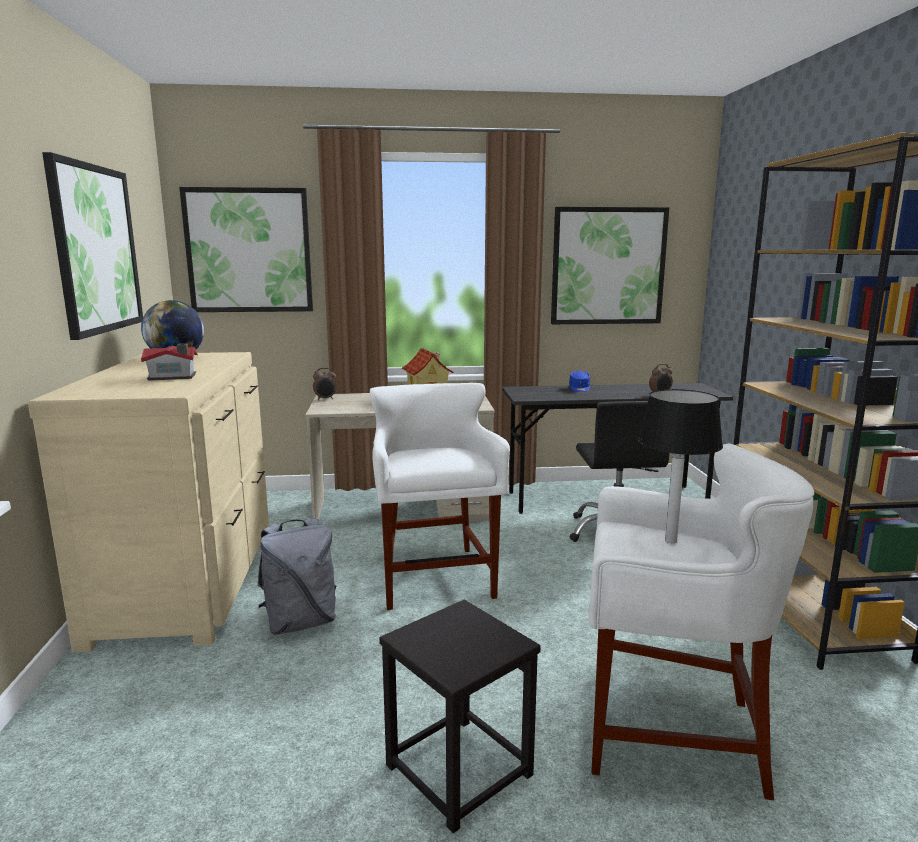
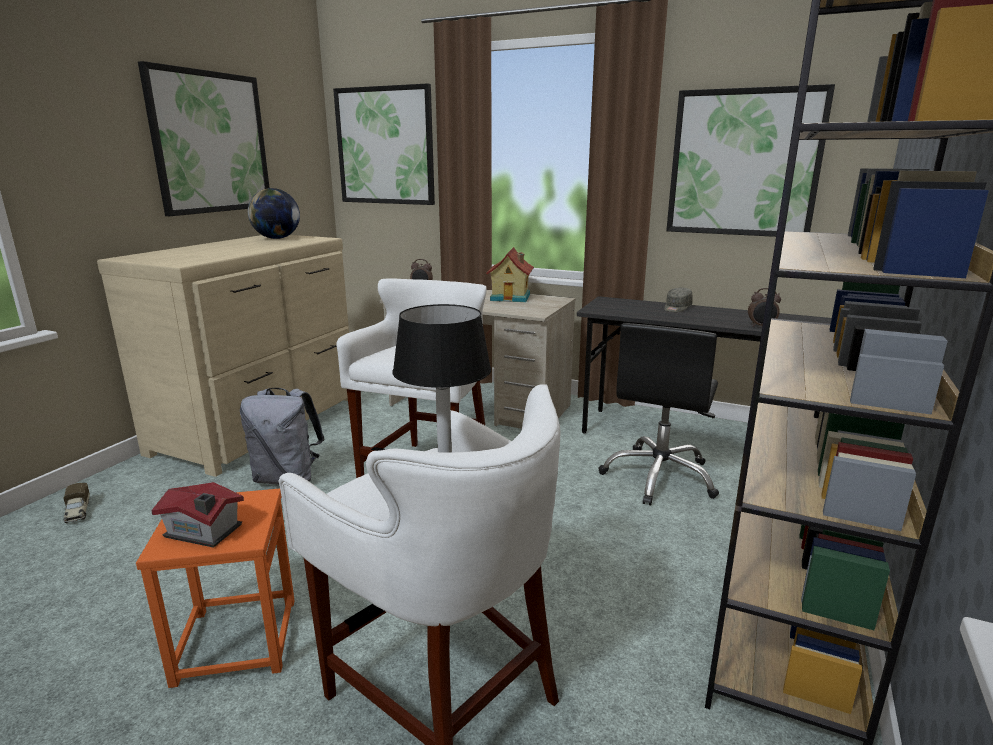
camera: 30 degrees right, 5 degrees up
toy house [141,344,198,381] -> toy house moved to [151,482,244,548]
black stool [379,600,541,833] -> orange stool [136,489,295,688]
blue cap [569,371,590,392] -> grey cap [664,288,693,312]
none -> toy truck [63,483,90,523]

